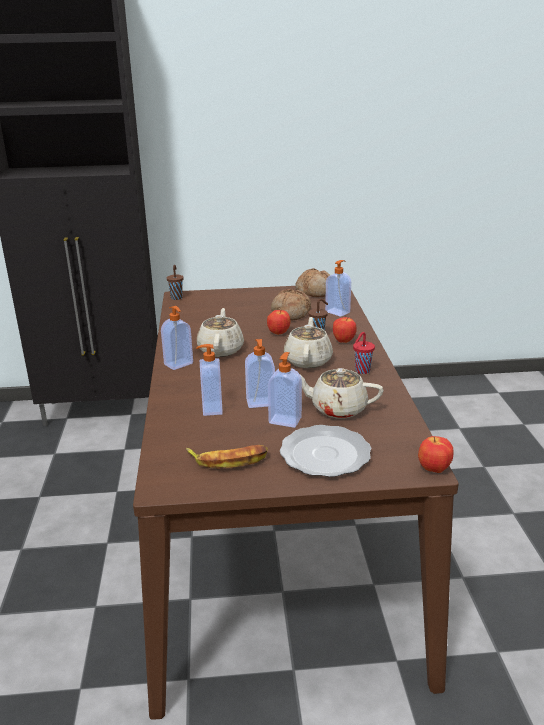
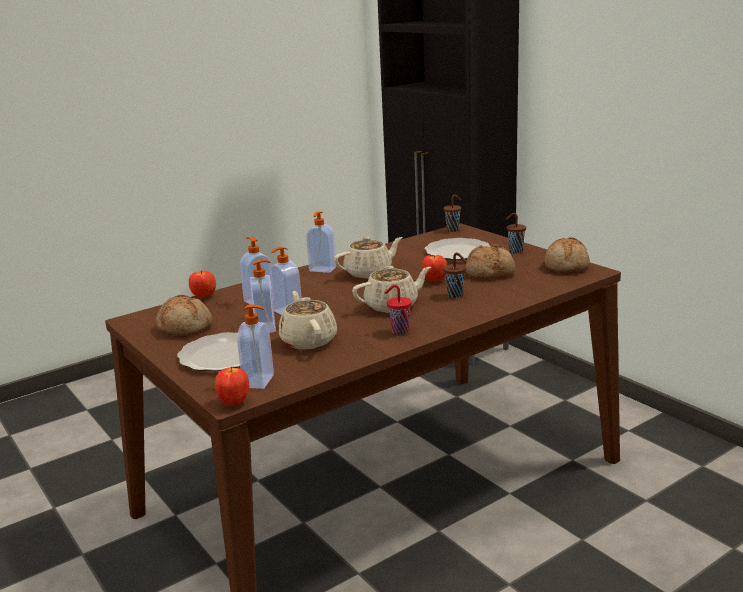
camera: 60 degrees right, 5 degrees down
banana [186,445,268,469] -> bread [156,295,212,337]
soap dispenser [325,260,351,317] -> soap dispenser moved to [237,304,274,389]
apple [333,317,357,343] -> apple moved to [189,271,216,298]
none -> plate [425,238,490,261]
none -> brown cup [506,213,526,253]

